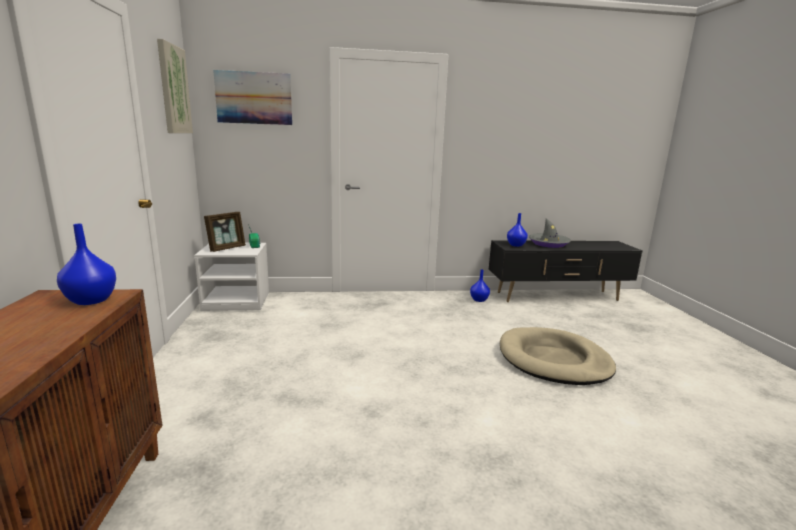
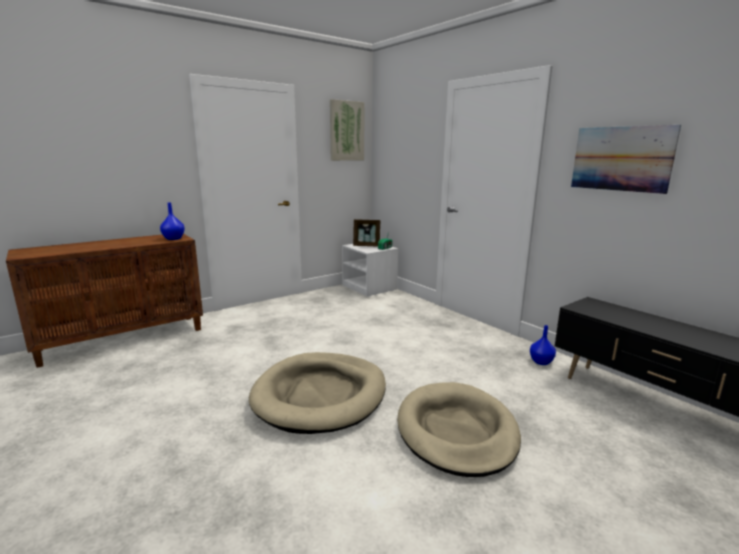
camera: 60 degrees right, 0 degrees up
picture [213,70,292,125] -> picture moved to [571,125,681,194]
blue vase [507,213,528,247] -> none
grey hat [529,218,571,248] -> none
none -> beige dog bed [249,352,386,434]

